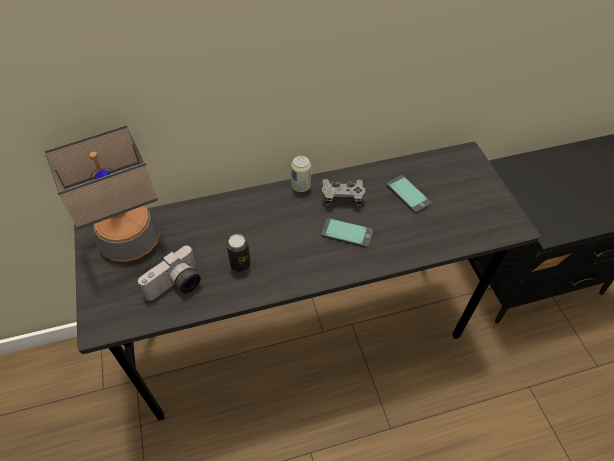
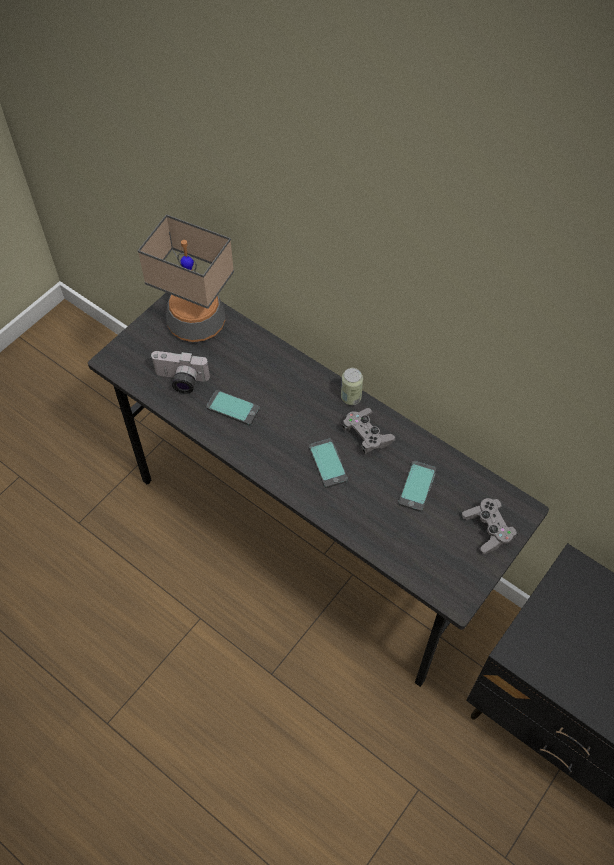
camera: 55 degrees right, 5 degrees up
can [226,234,251,272] -> phone [206,390,260,425]
none -> grey game controller [462,498,518,555]

